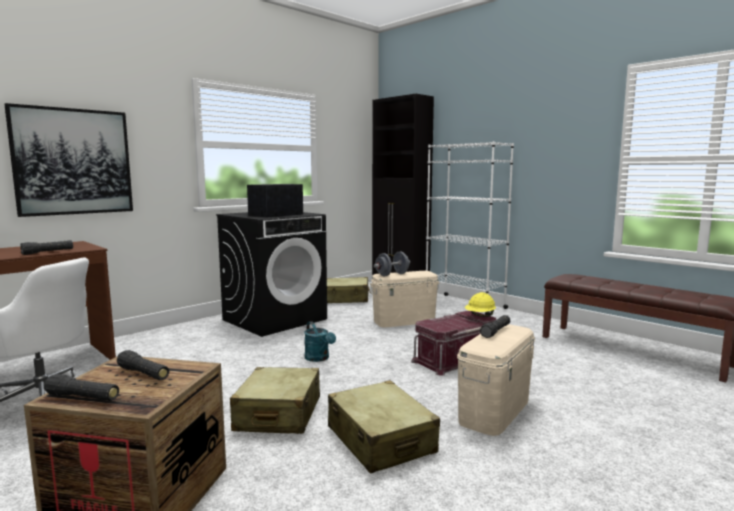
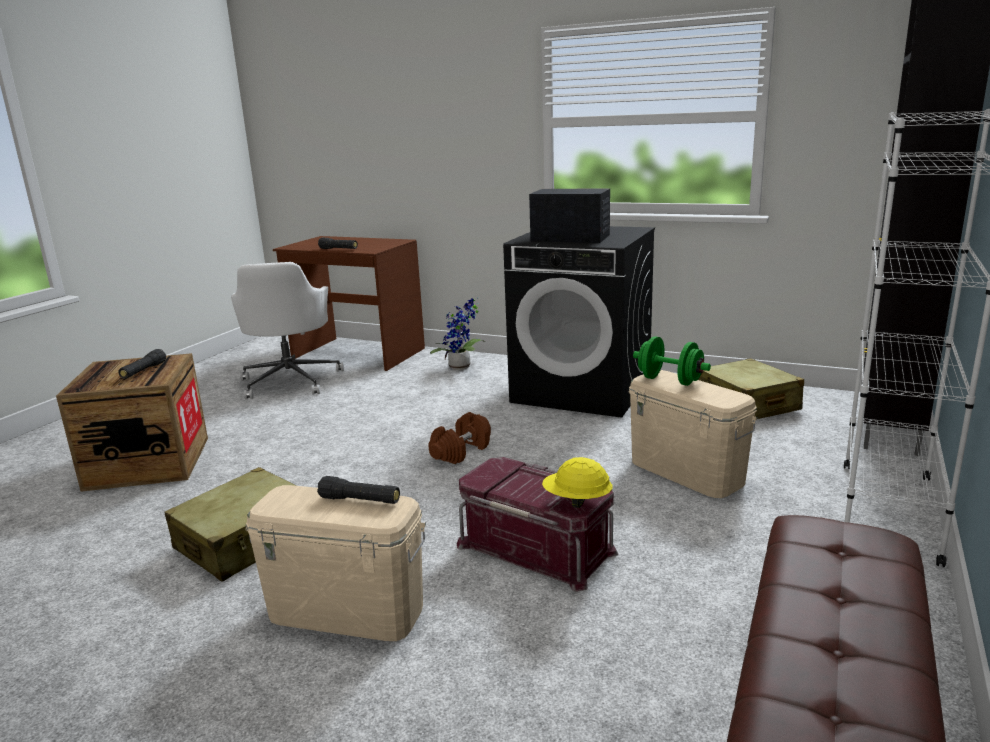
camera: 70 degrees right, 10 degrees up
picture [4,103,133,217] -> none
black flashlight [44,374,119,401] -> none
beige suitcase [230,367,320,434] -> none
turquoise watering can [304,321,336,362] -> brown dumbbell [428,412,491,464]
grey dumbbell [374,251,410,276] -> green dumbbell [633,336,711,386]
none -> potted plant [430,297,486,370]

